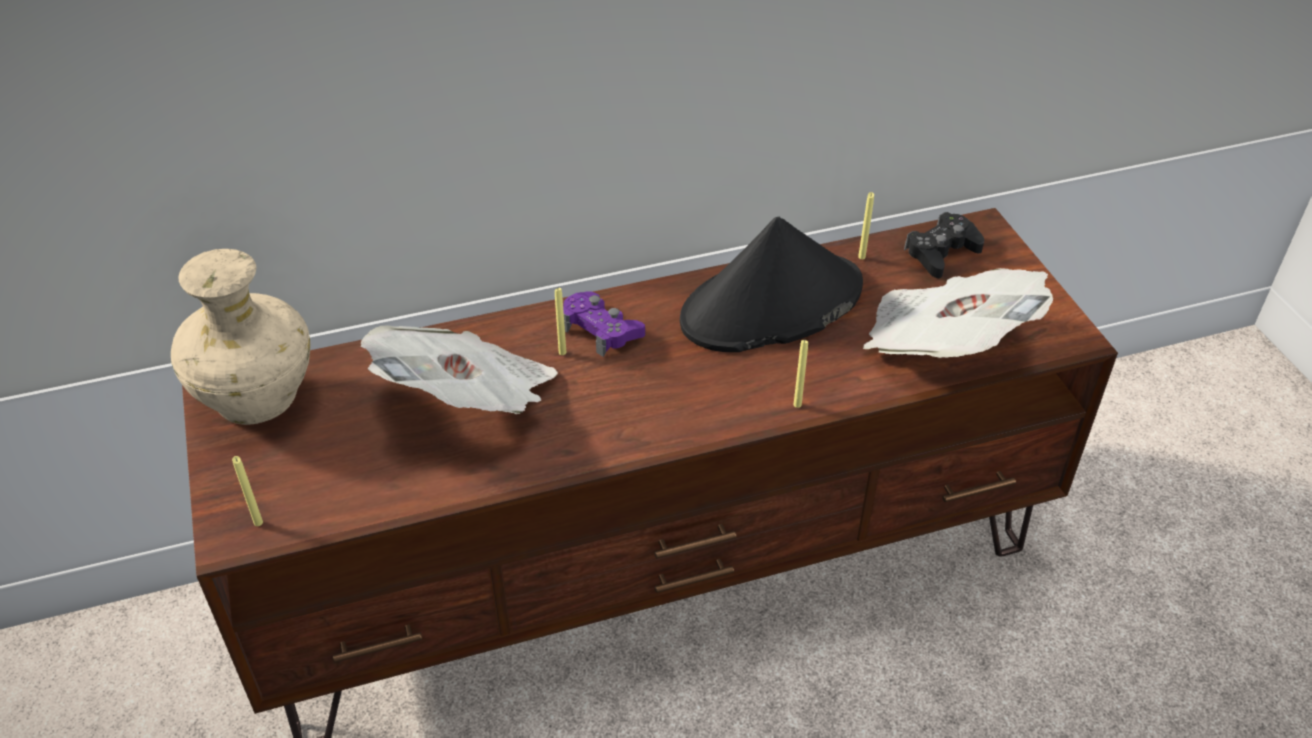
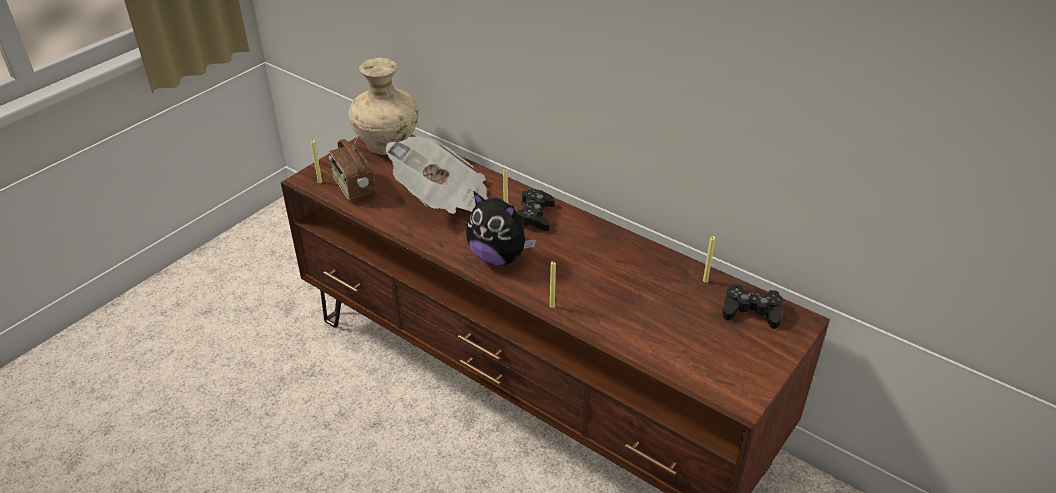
camera: 55 degrees right, 5 degrees down
purple game controller [563,291,645,357] -> black game controller [517,189,555,231]
black hat [680,217,863,352] -> none
newspaper [863,268,1053,358] -> none
none -> radio [329,135,376,201]
none -> plush toy [466,191,536,265]

